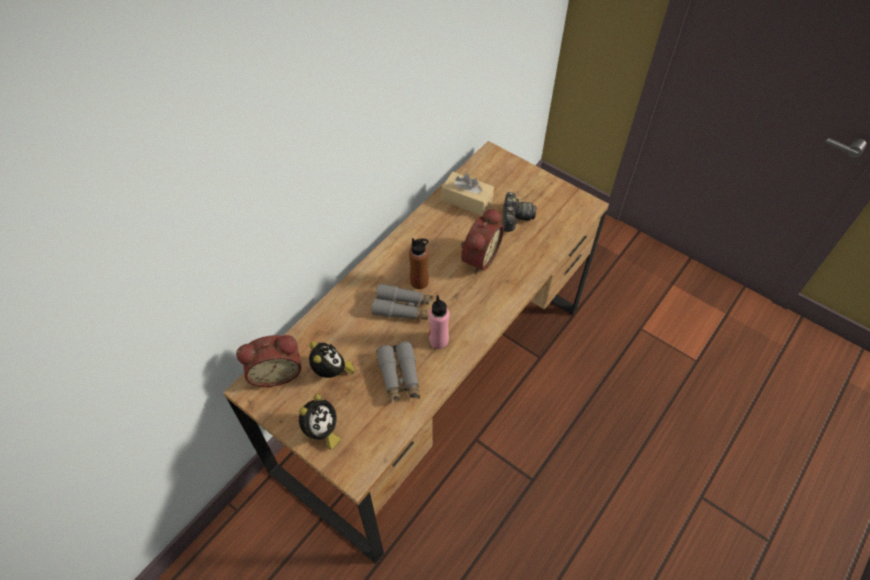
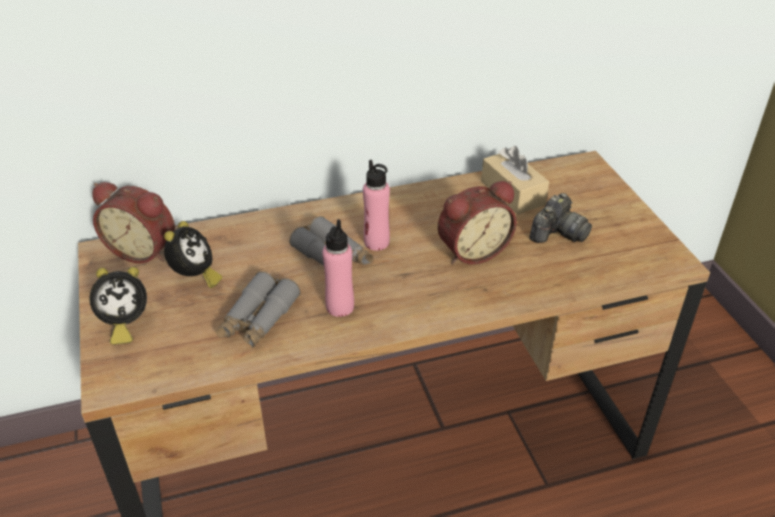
camera: 35 degrees right, 15 degrees down
brown bottle [409,238,429,289] -> pink bottle [363,159,390,251]

